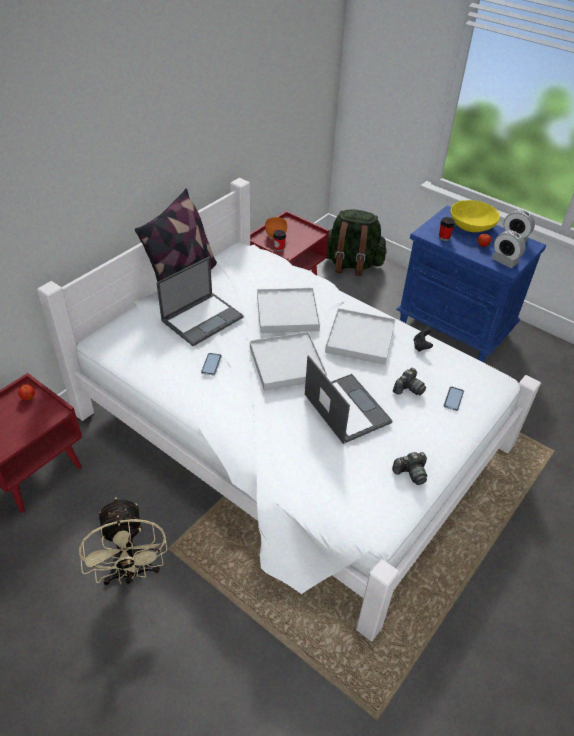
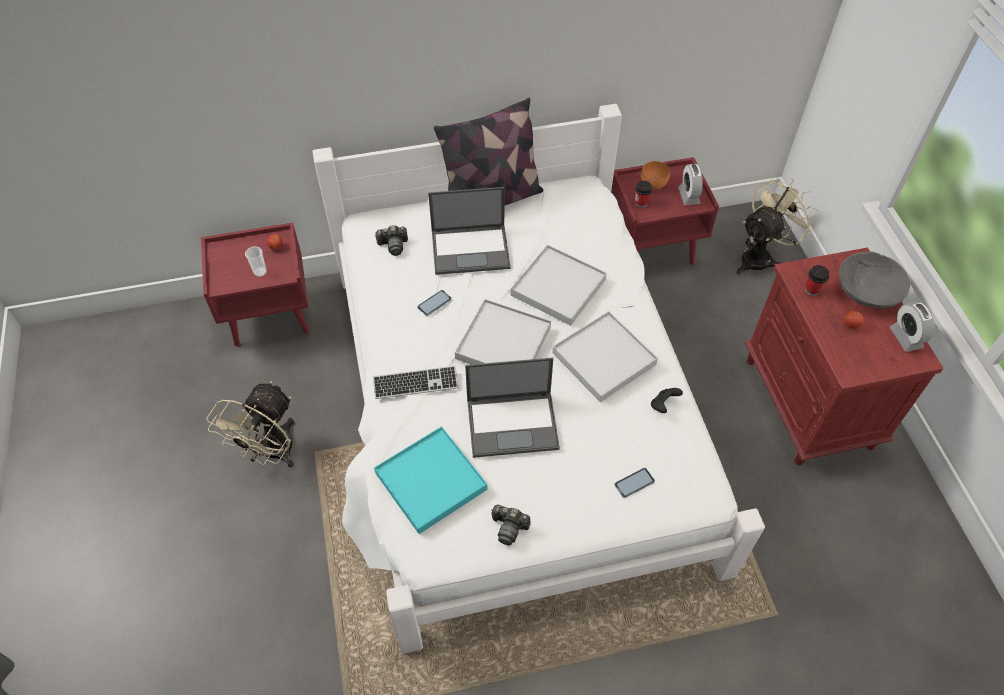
camera: 40 degrees right, 10 degrees up
laptop [305,355,393,444] -> laptop turned 75 degrees clockwise [465,358,560,458]
green backpack [326,210,387,276] -> beige fan [736,177,818,275]
camera [393,368,426,395] -> camera moved to [375,225,408,256]
blue nightstand [396,205,546,363] -> red nightstand [745,248,943,466]
yellow bowl [450,200,500,232] -> grey bowl [839,252,910,309]
alarm clock [491,230,526,268] -> alarm clock moved to [678,164,703,205]
none -> cup [245,246,267,277]
none -> keyboard [373,366,459,399]
none -> turquoise tray [374,426,487,534]

